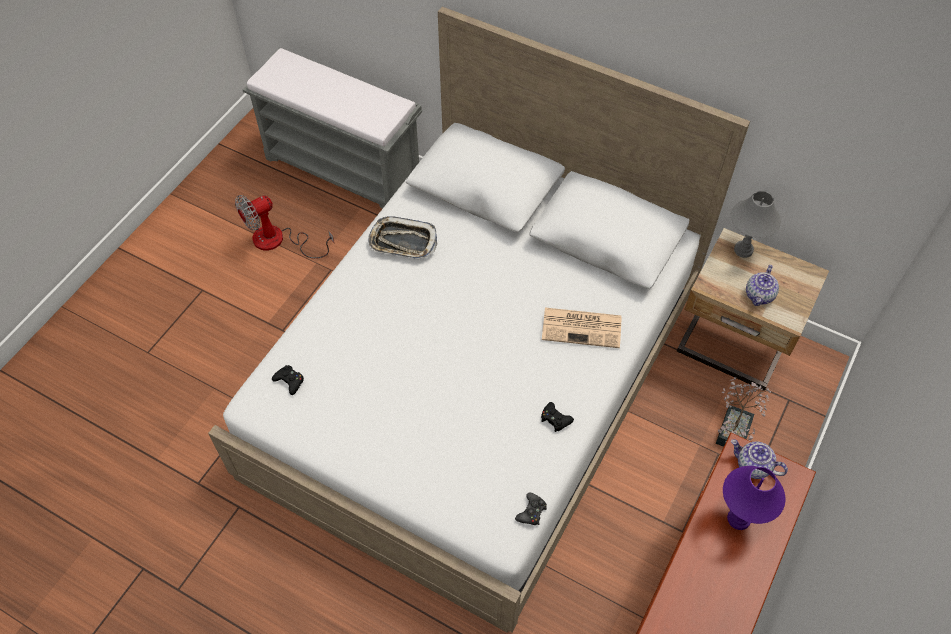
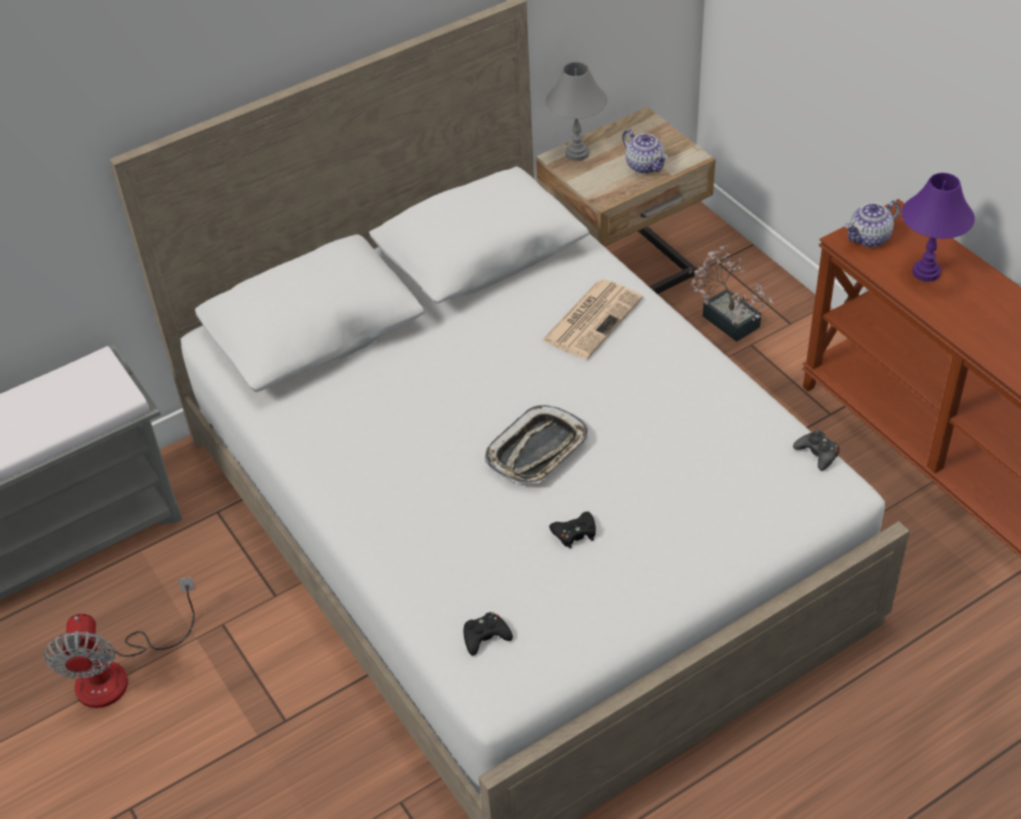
camera: 60 degrees left, 10 degrees down
tray [368,216,437,259] -> tray moved to [485,405,588,483]
black game controller [541,402,574,432] -> black game controller moved to [549,512,596,548]

